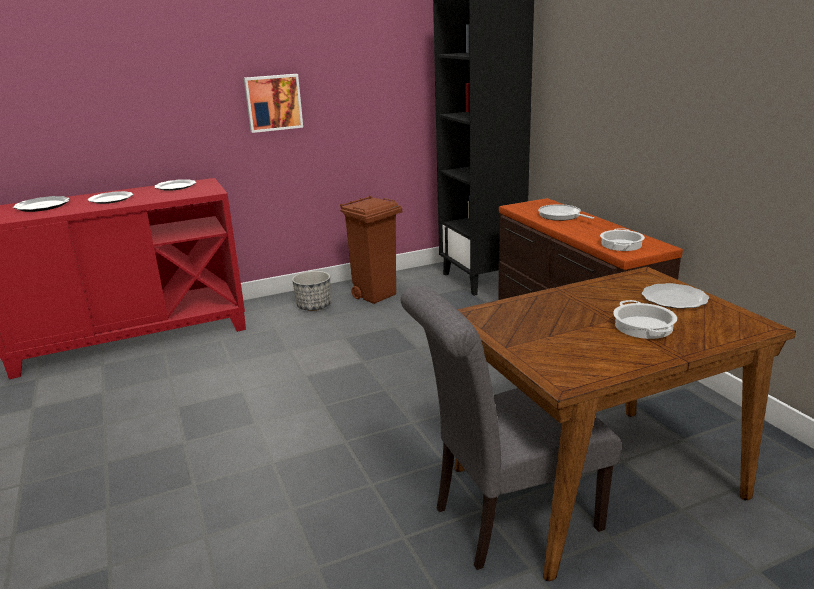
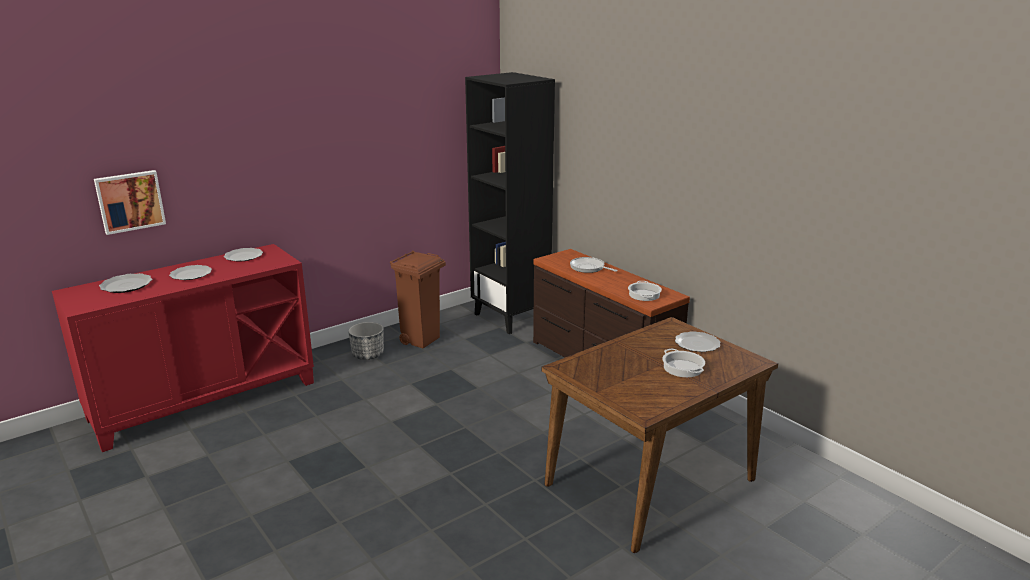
camera: 15 degrees left, 0 degrees up
picture [244,74,303,133] -> picture moved to [94,170,166,235]
grey chair [401,286,621,570] -> none

